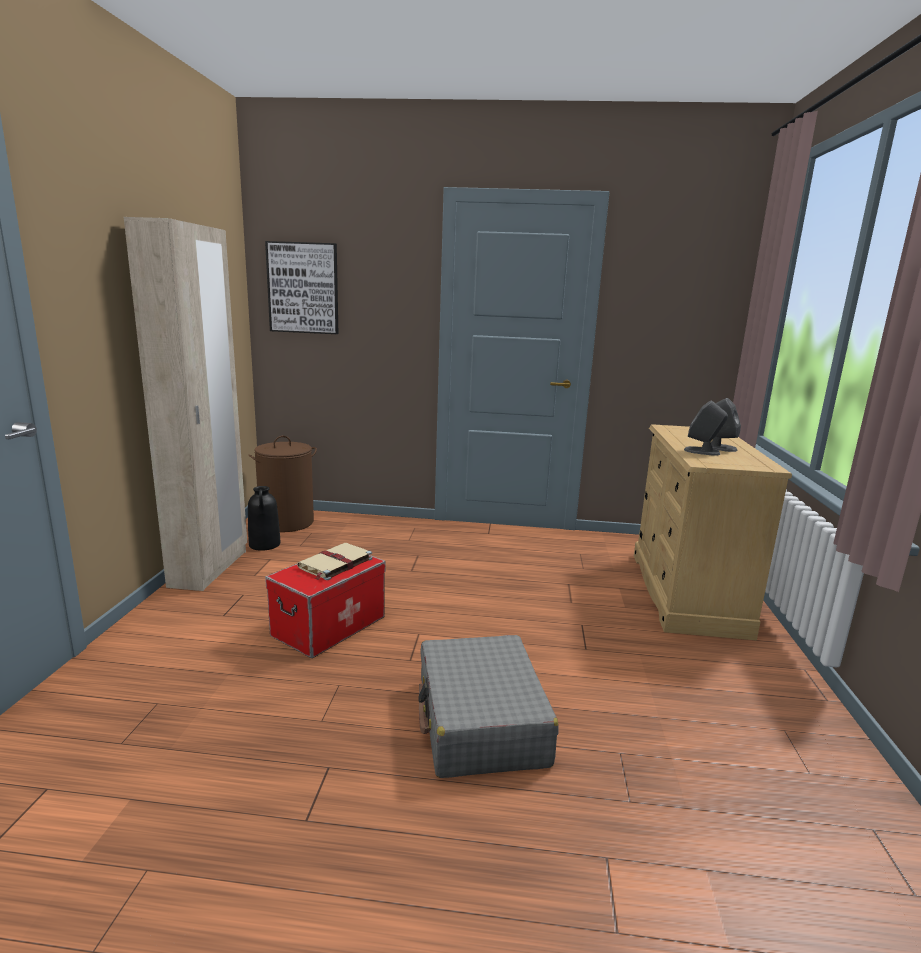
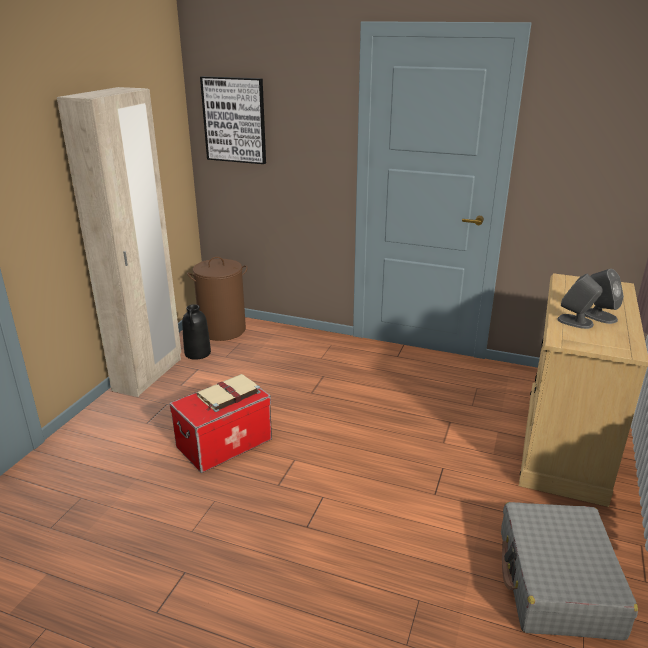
camera: 15 degrees right, 10 degrees up
grey suitcase [418,635,559,778] -> grey suitcase moved to [501,502,638,640]

